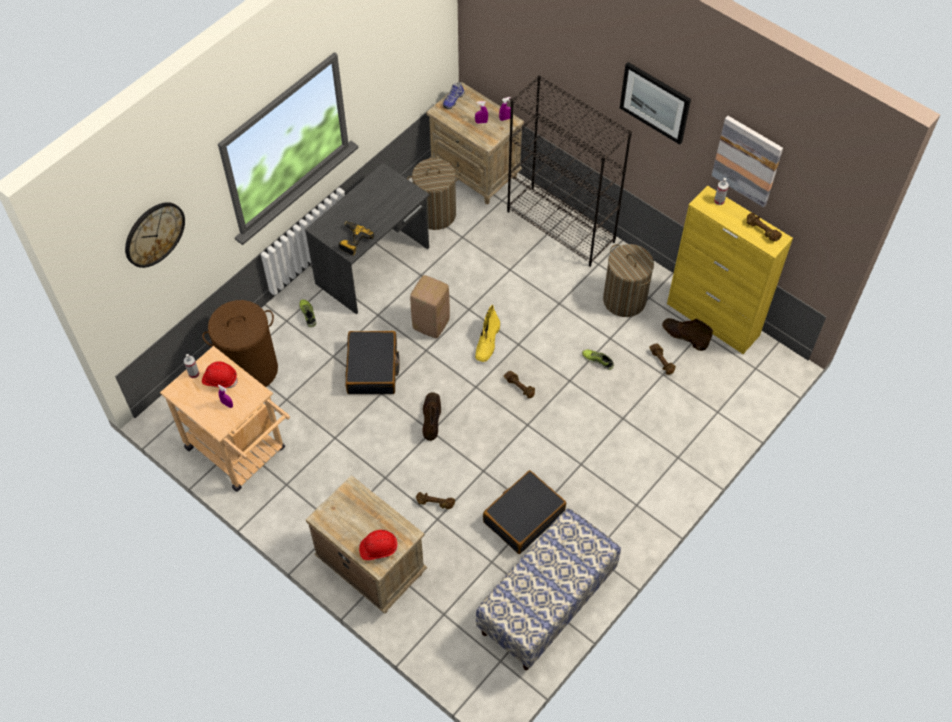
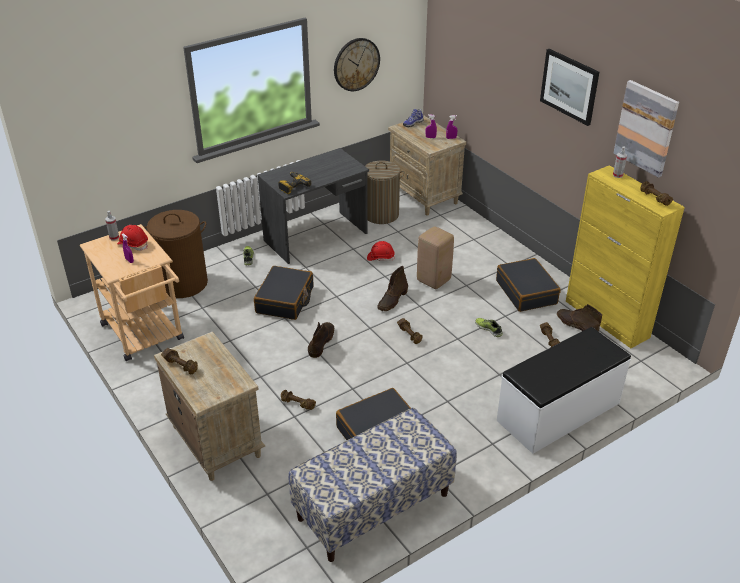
camera: 15 degrees right, 20 degrees down
wall clock [125,202,185,268] -> wall clock moved to [334,38,380,91]
red hard hat [359,530,398,560] -> red hard hat moved to [367,241,395,261]
beige stool [410,275,450,338] -> beige stool moved to [417,226,454,289]
yellow boot [475,305,500,362] -> brown boot [377,266,408,311]
black bookcase [507,75,632,267] -> none
laundry basket [603,244,654,317] -> black suitcase [496,258,561,312]
none -> brown dumbbell [161,348,198,375]
none -> white bench [497,327,631,454]

